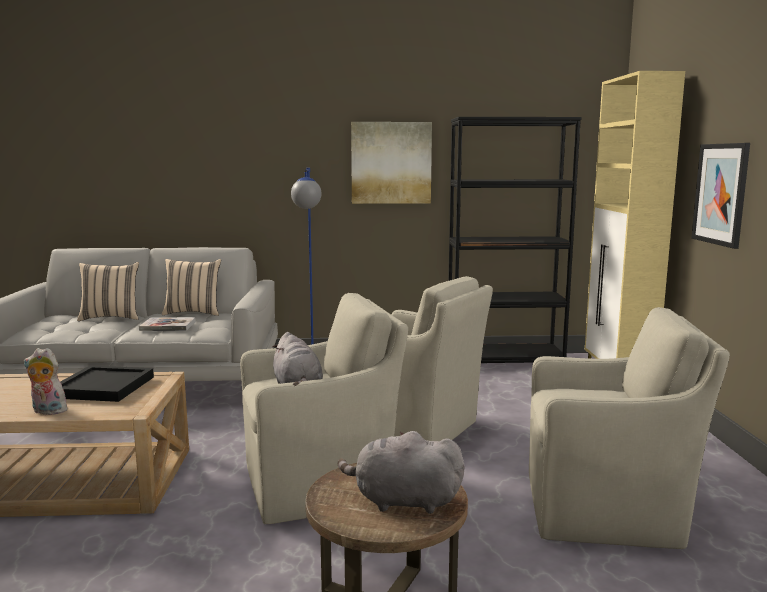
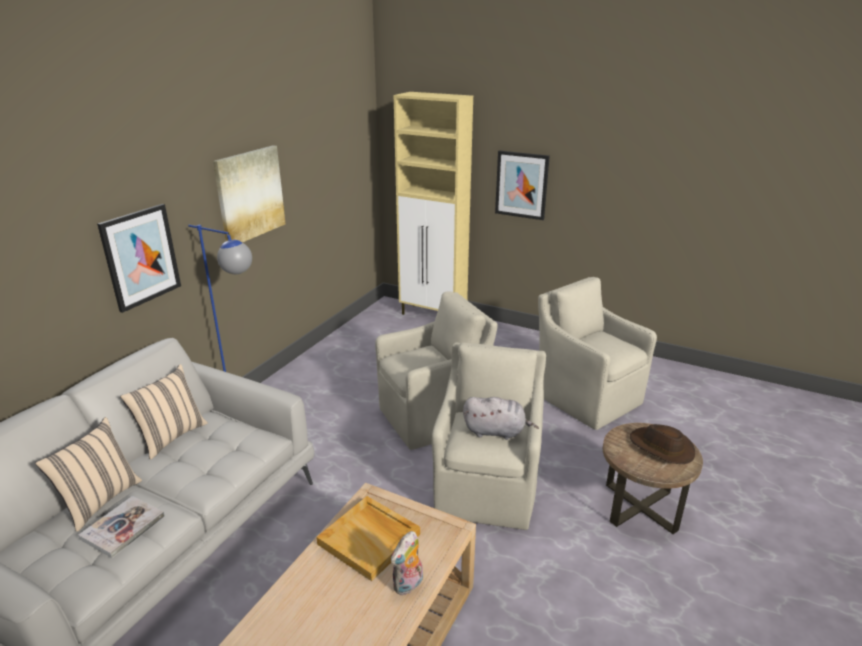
camera: 60 degrees left, 15 degrees up
black tray [60,366,154,402] -> beige tray [317,496,420,581]
book [139,317,196,331] -> book moved to [78,496,165,558]
grey plush toy [338,431,465,514] -> brown hat [630,424,695,464]
black bookcase [448,117,582,363] -> none
beige armchair [529,307,730,549] -> beige armchair turned 75 degrees counterclockwise [538,277,657,430]
none -> picture [97,204,181,313]

